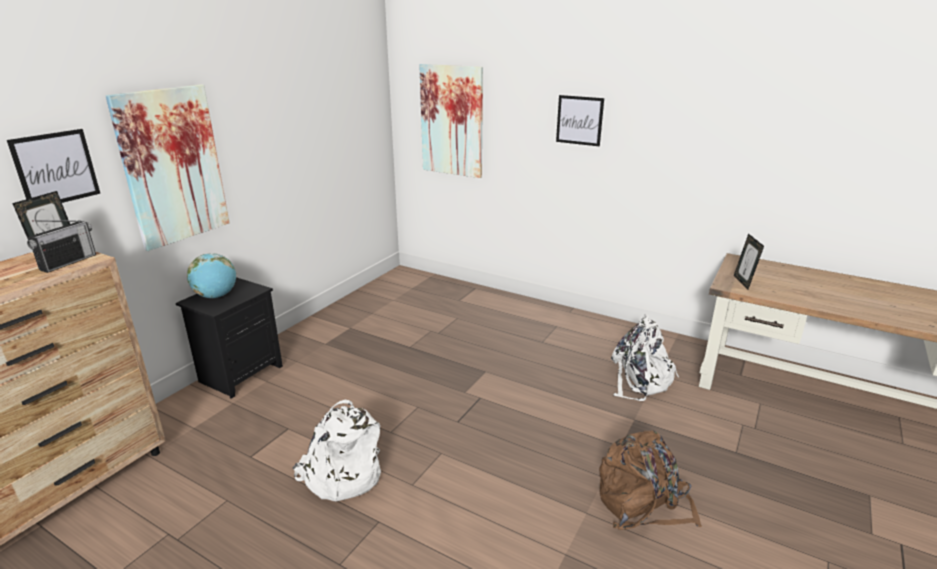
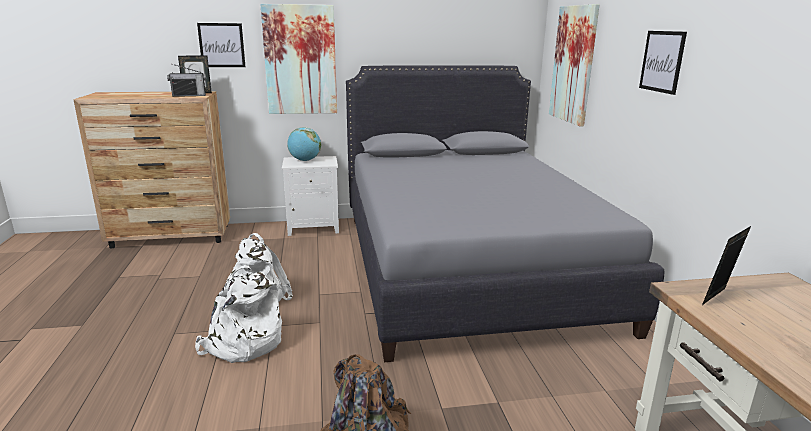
camera: 50 degrees right, 5 degrees down
black nightstand [176,277,283,399] -> white nightstand [282,156,339,236]
white backpack [611,314,679,401] -> white backpack moved to [195,265,282,363]
none -> grey bed [346,65,665,362]

